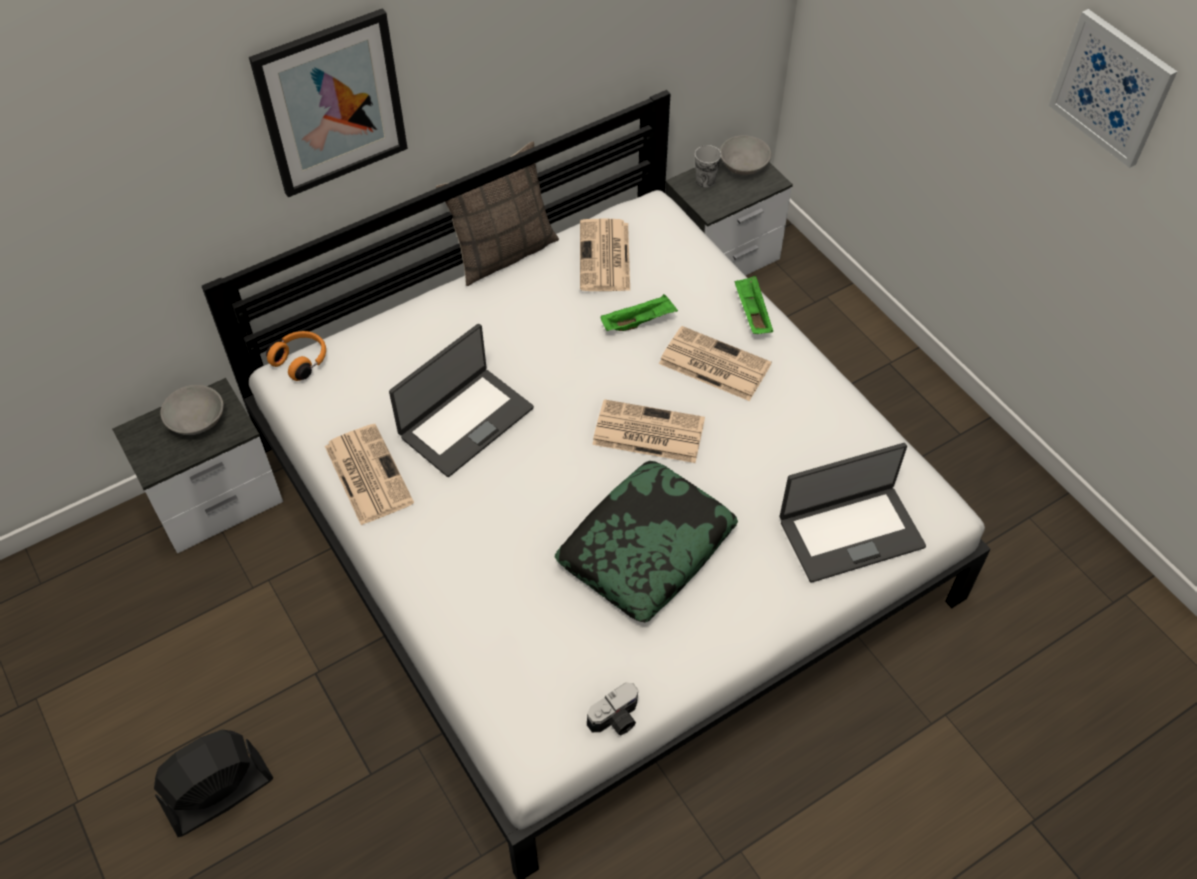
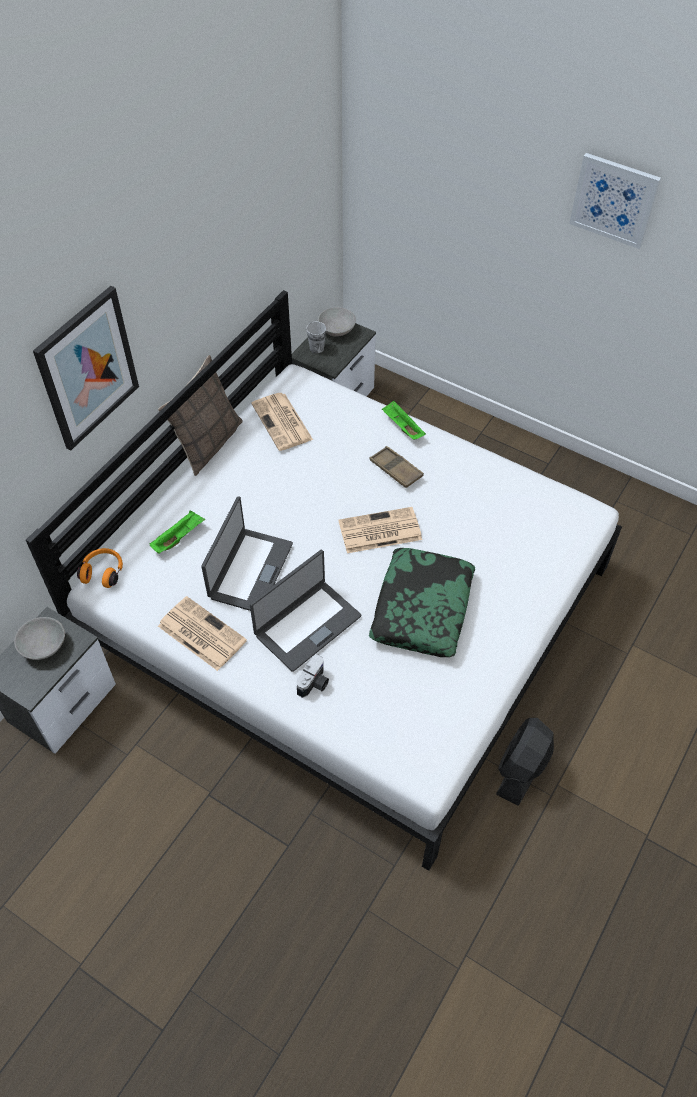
camera: 25 degrees left, 0 degrees up
black fan [154,730,273,837] -> black fan moved to [496,718,554,806]
camera [587,683,638,736] -> camera moved to [297,654,329,698]
green tray [601,294,678,331] -> green tray moved to [150,511,205,554]
newspaper [659,326,772,401] -> brown tray [369,446,424,488]
laptop [780,443,926,582] -> laptop moved to [250,550,361,672]

